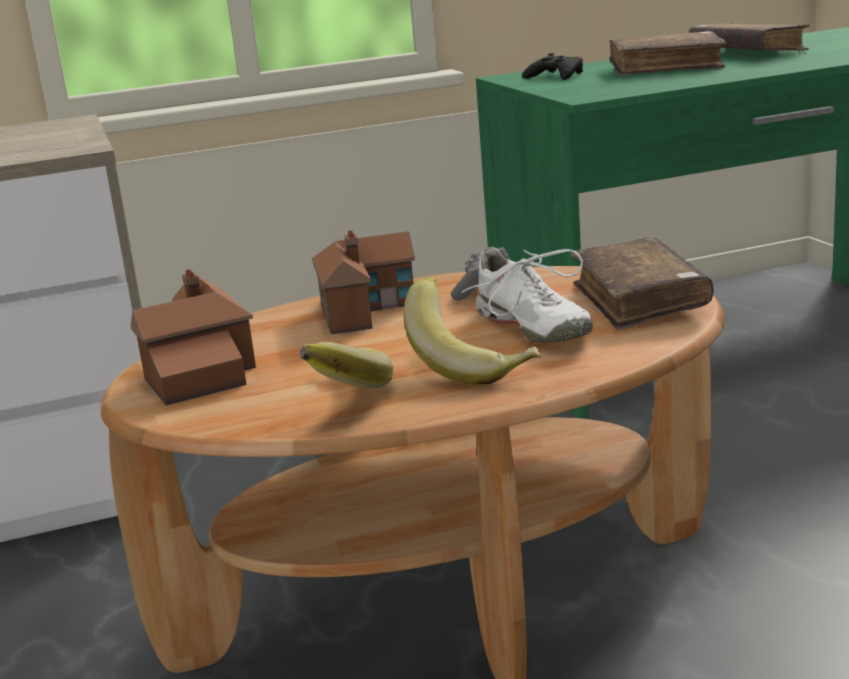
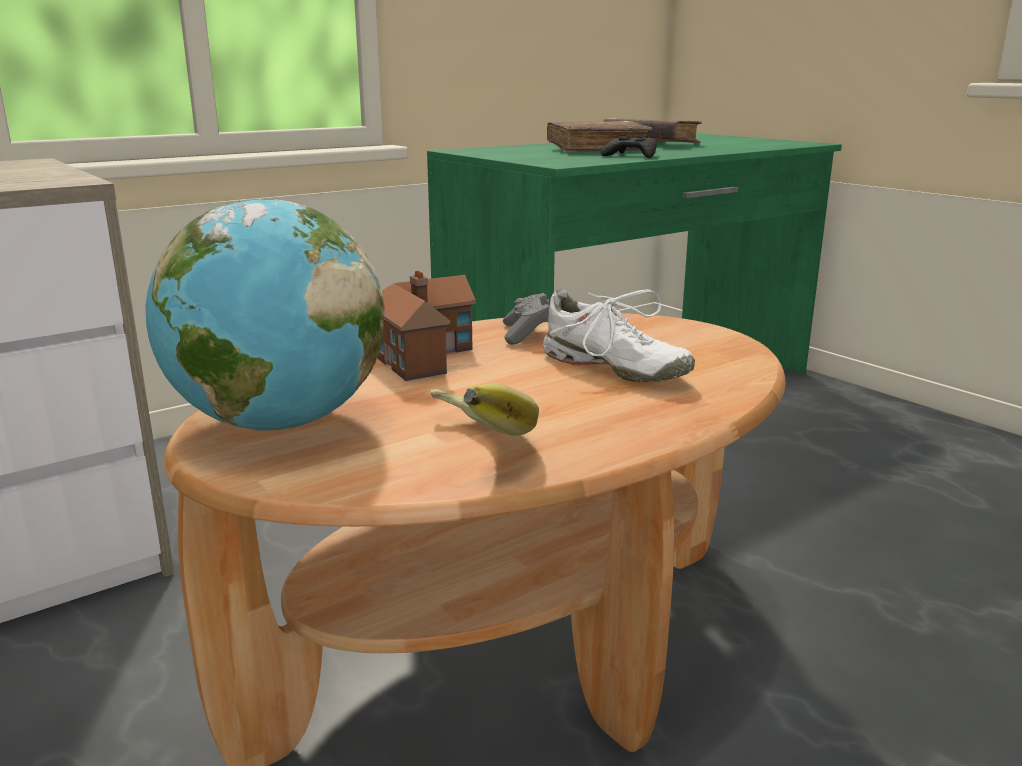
camera: 20 degrees left, 0 degrees up
toy house [130,269,256,405] -> globe [146,199,384,431]
banana [404,277,541,385] -> none
black game controller [522,53,583,80] -> black game controller moved to [601,134,657,158]
brown book [571,238,714,330] -> none

